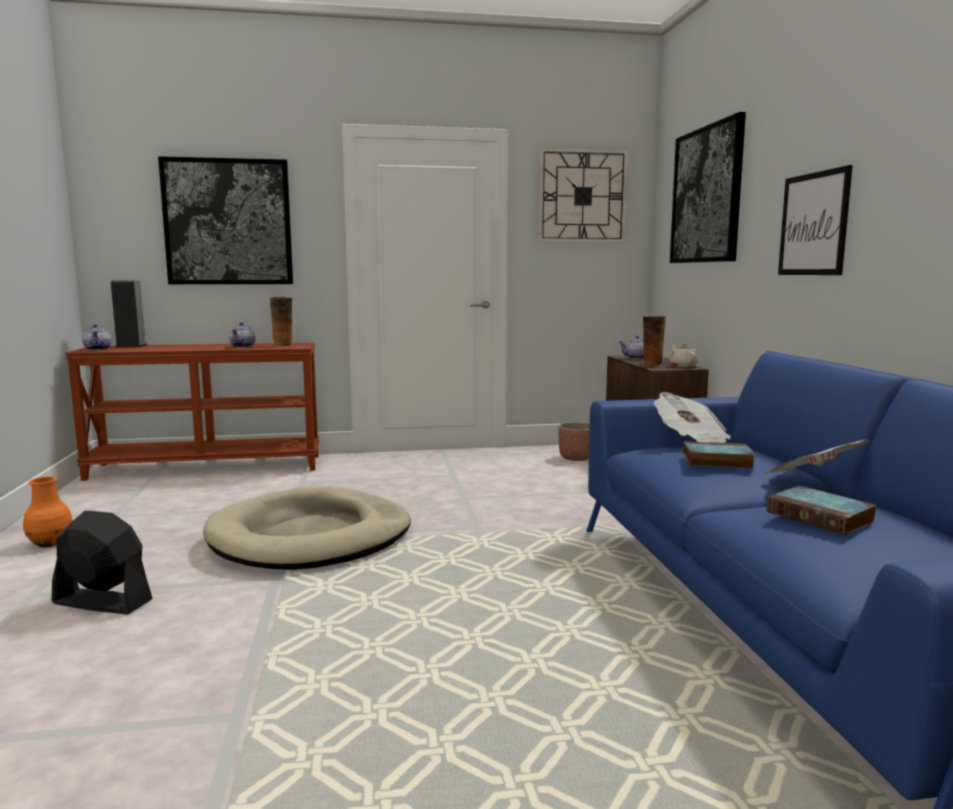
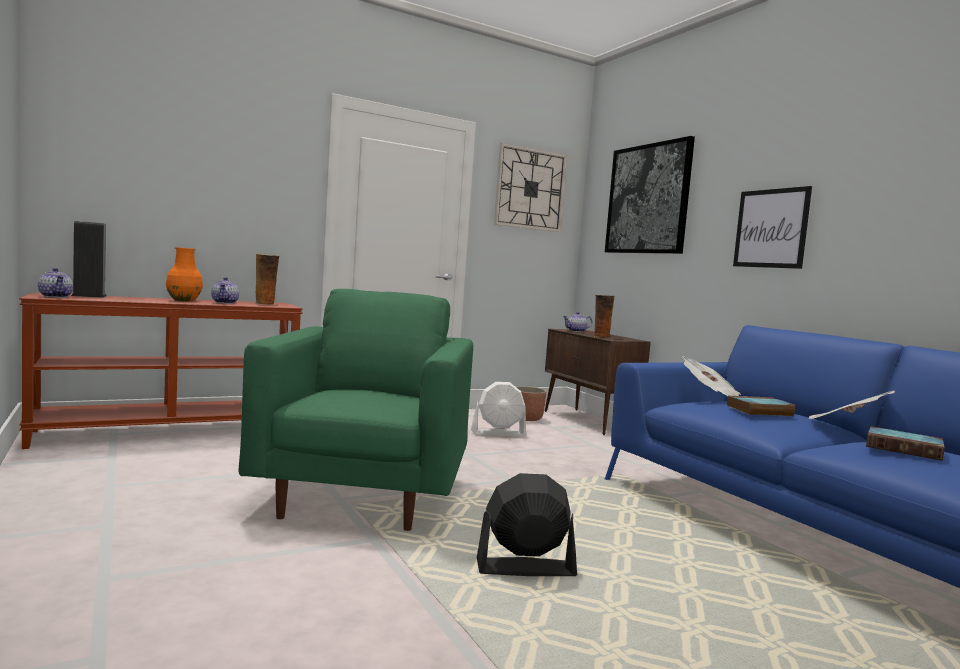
camera: 20 degrees left, 5 degrees down
orange vase [23,476,73,547] -> orange vase moved to [166,247,203,302]
black fan [51,511,153,615] -> black fan moved to [477,473,577,576]
picture [158,156,293,284] -> none
beige dog bed [203,486,411,570] -> green armchair [239,289,473,531]
beige teapot [668,344,698,367] -> none
none -> white fan [471,382,526,436]

